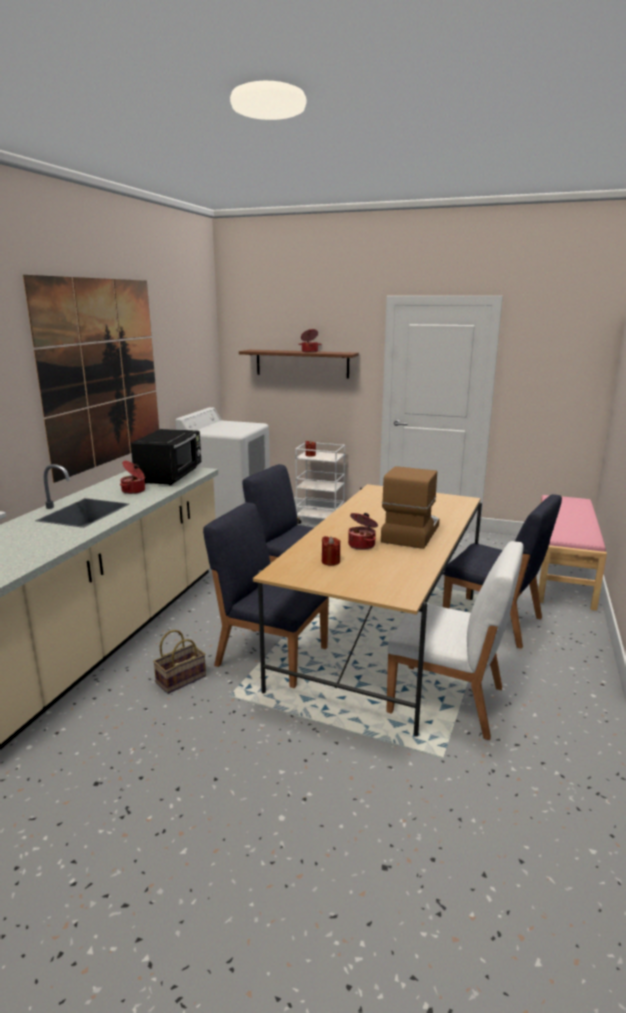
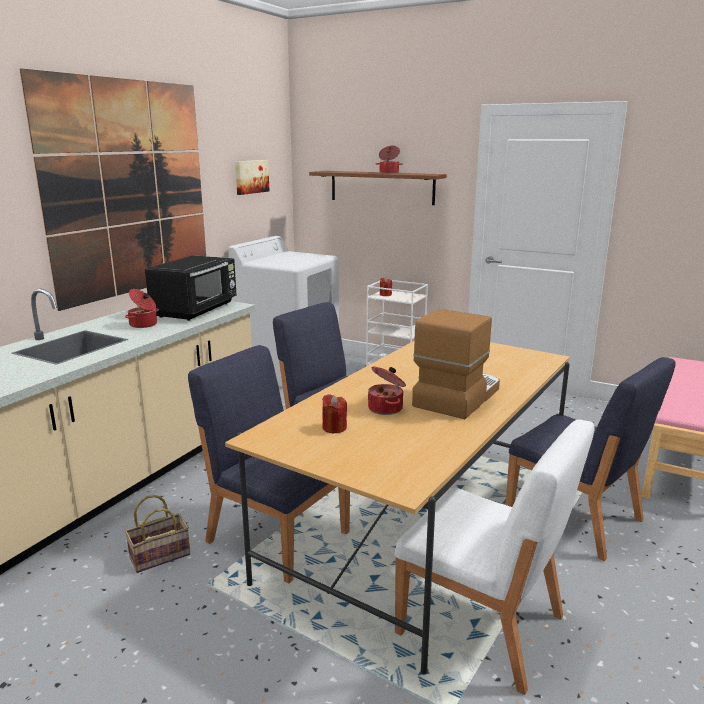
camera: 10 degrees right, 0 degrees up
none -> picture [235,160,269,195]

